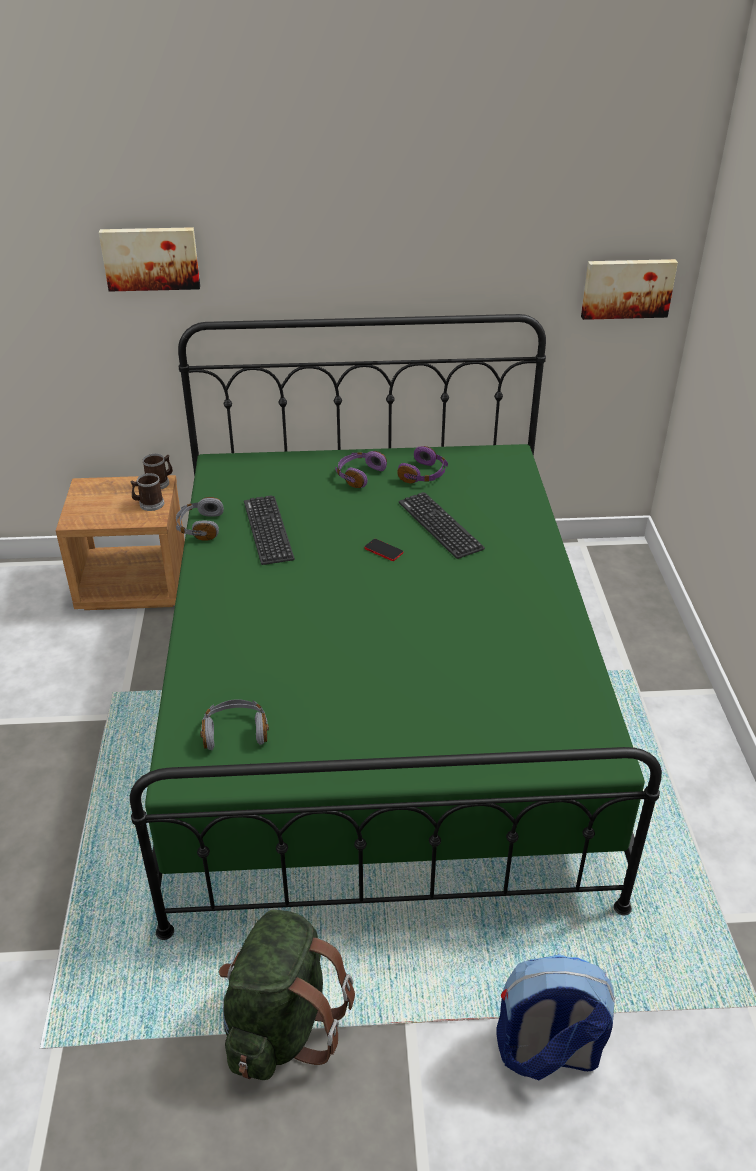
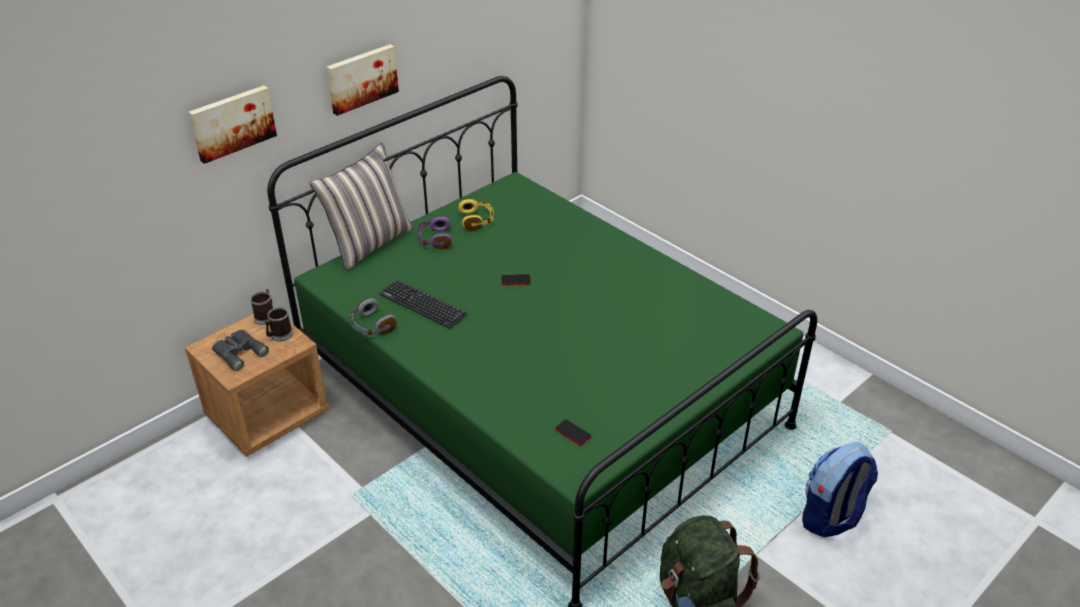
camera: 40 degrees left, 0 degrees up
grey headphones [200,699,269,750] -> phone [555,420,592,446]
purple headphones [397,446,448,483] -> yellow headphones [459,199,494,230]
keyboard [399,492,485,559] -> none
picture [581,259,678,320] -> picture moved to [326,44,399,116]
none -> grey binoculars [212,330,269,371]
none -> pillow [310,143,414,271]

